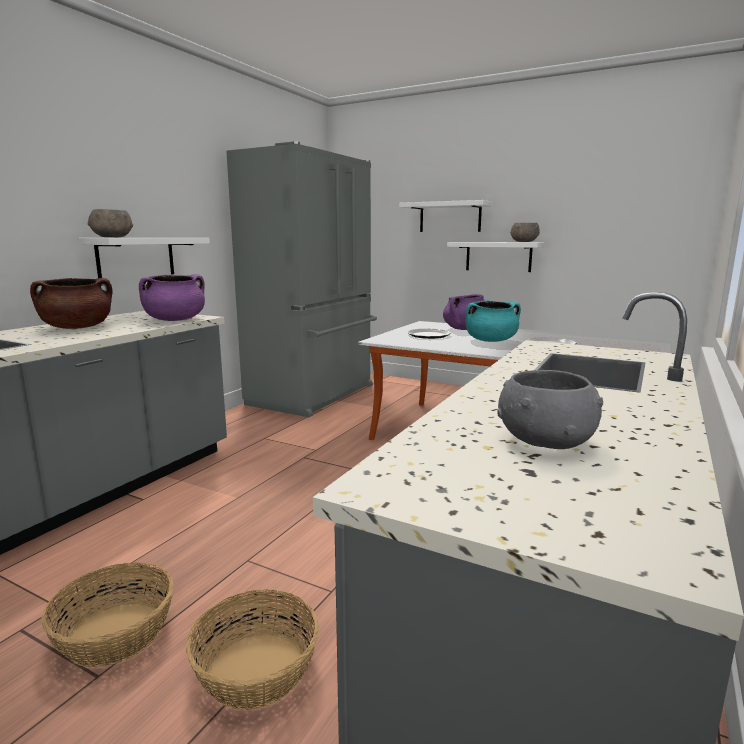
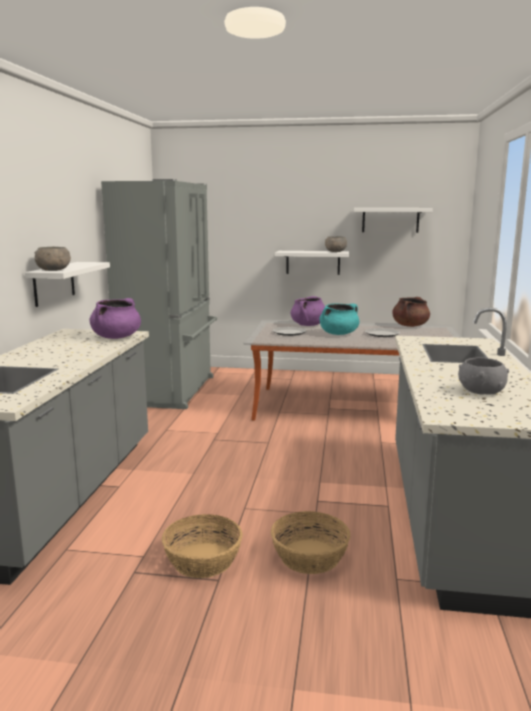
camera: 20 degrees left, 0 degrees up
brown cooking pot [30,278,113,329] -> brown cooking pot moved to [392,297,430,327]
white shelf [399,200,492,232] -> white shelf moved to [354,208,433,233]

